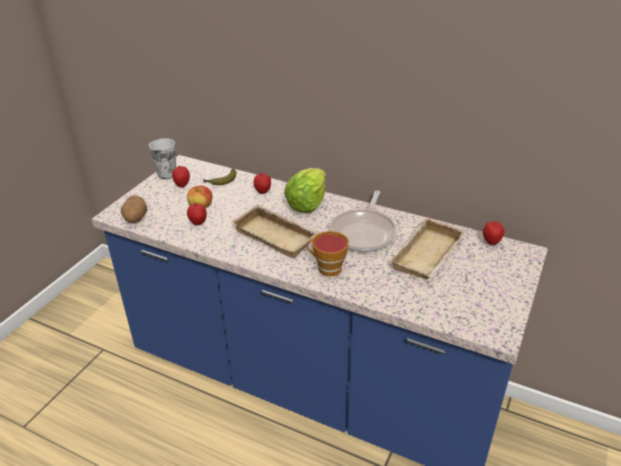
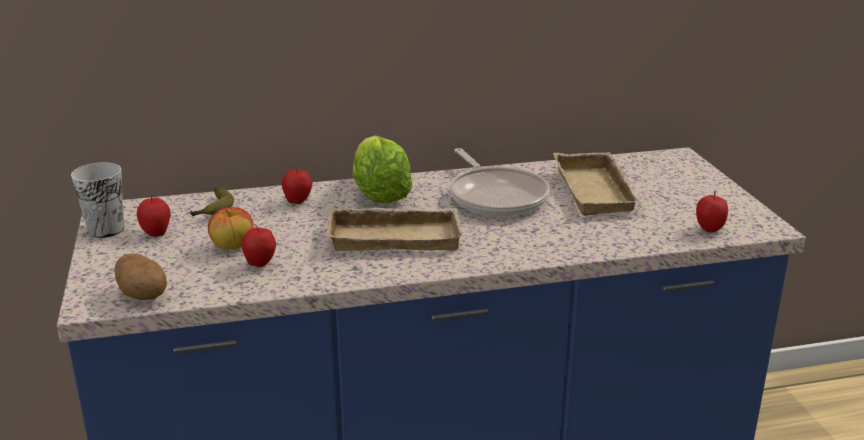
camera: 40 degrees left, 10 degrees down
cup [307,231,349,276] -> none
apple [483,220,504,245] -> apple moved to [696,191,728,233]

